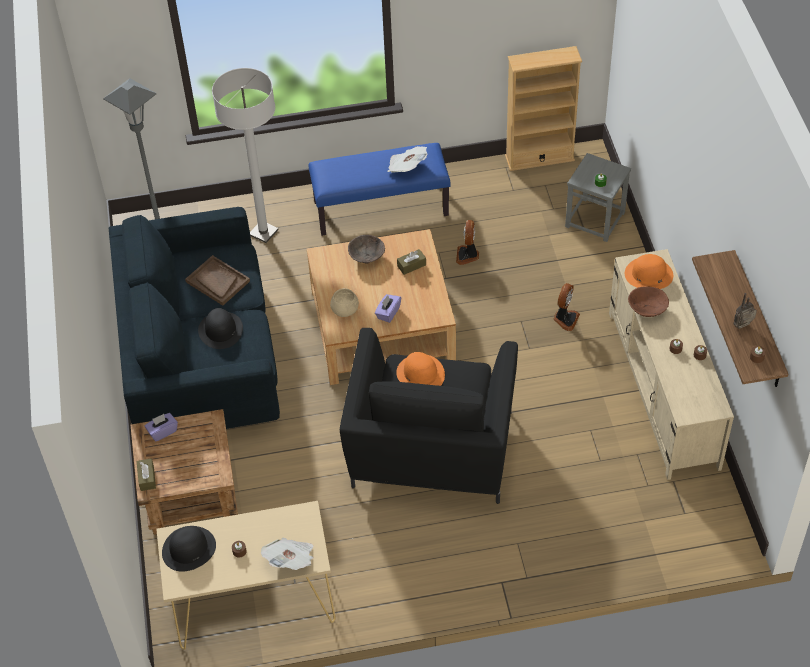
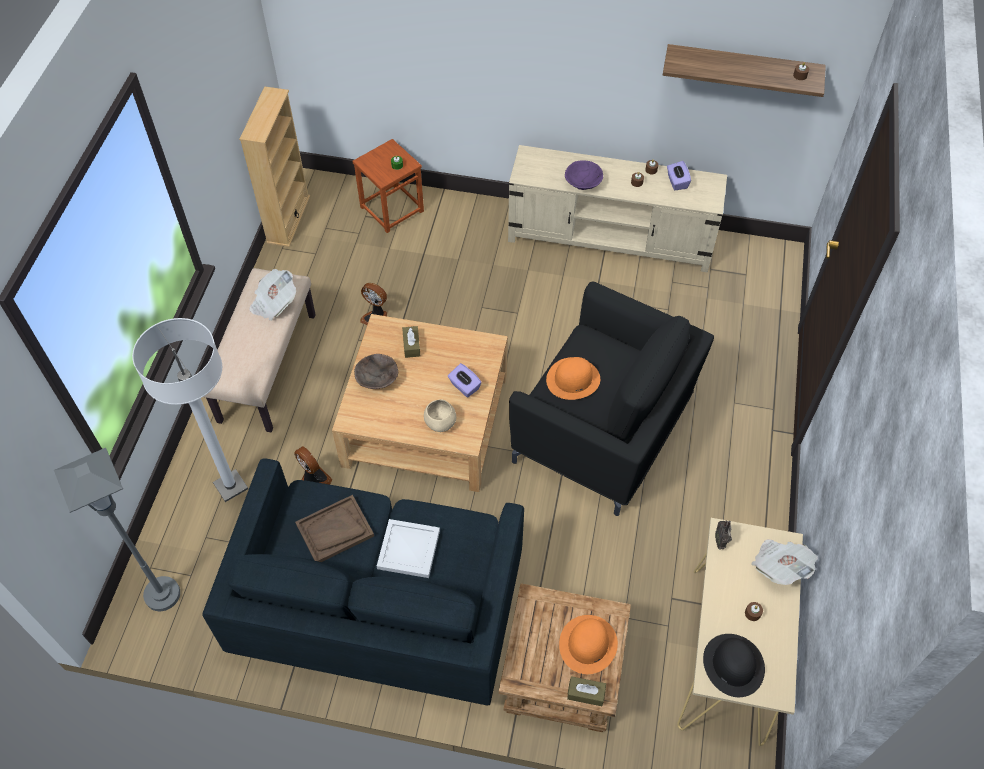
camera: 70 degrees left, 5 degrees up
purple tissue box [145,413,178,441] -> purple tissue box moved to [667,161,691,190]
black hat [198,308,243,349] -> white tray [377,519,440,578]
blue bench [308,143,451,236] -> beige bench [204,268,316,433]
fan [553,283,580,331] -> fan moved to [294,446,333,485]
grey stool [565,153,631,242] -> brown stool [352,139,424,233]
orange hat [625,254,673,289] -> orange hat moved to [559,615,618,674]
brown bowl [628,286,669,317] -> purple bowl [565,160,603,190]
radio [733,293,757,329] -> radio moved to [715,520,732,550]

